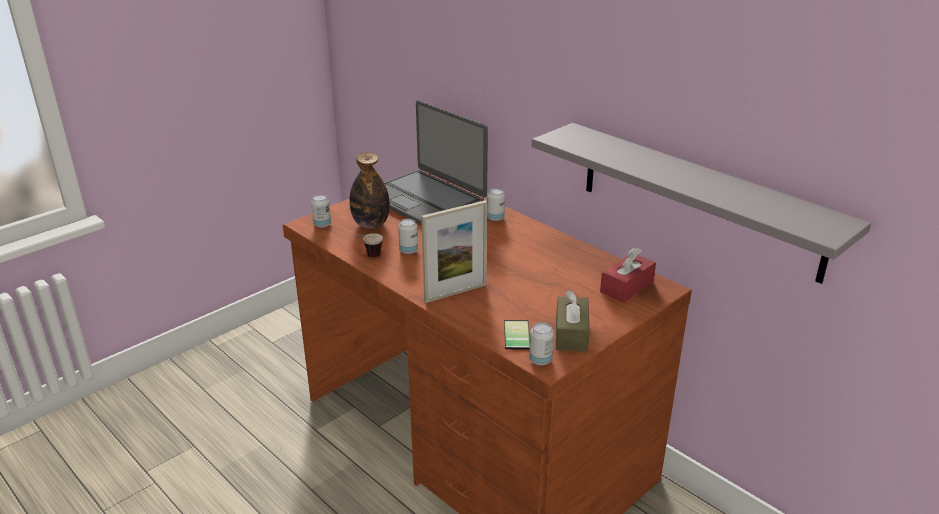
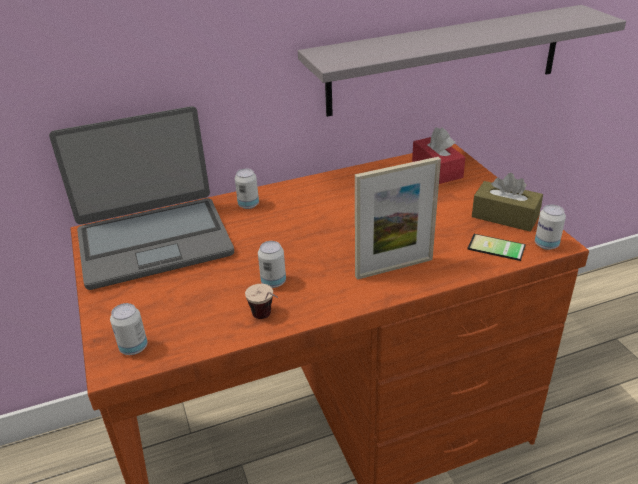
camera: 65 degrees left, 5 degrees up
bottle [349,152,390,229] -> none
picture frame [421,200,487,303] -> picture frame turned 75 degrees clockwise [355,157,441,280]

